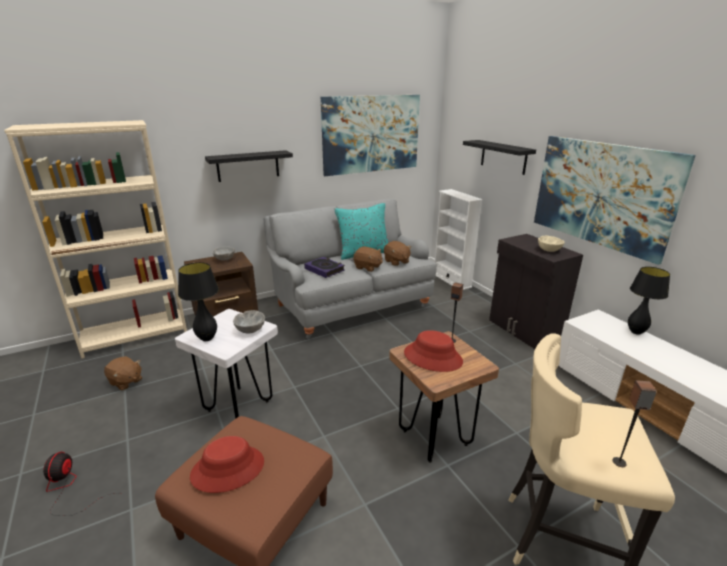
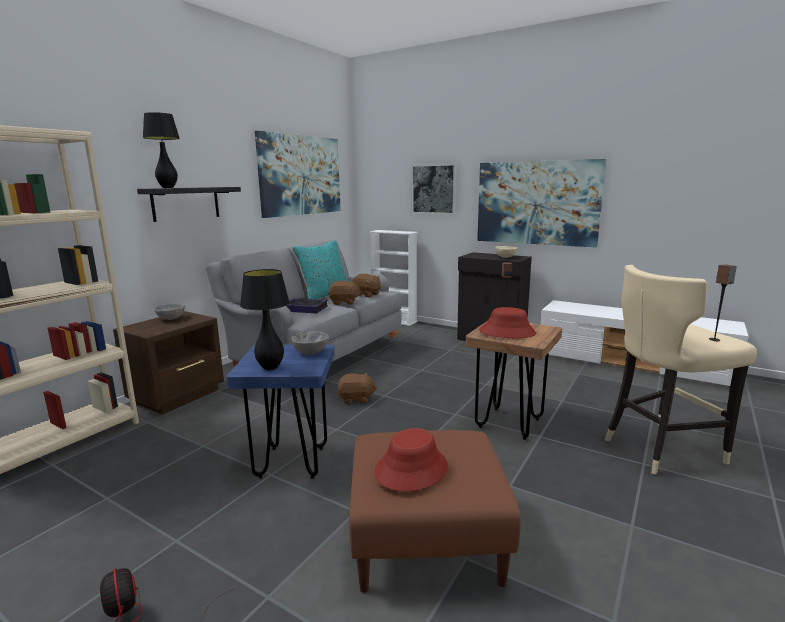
camera: 30 degrees left, 10 degrees down
brown plush toy [104,356,142,391] -> brown plush toy moved to [337,373,377,404]
white stool [175,309,278,419] -> blue stool [227,344,334,479]
black shelf [463,140,536,175] -> picture [412,163,457,215]
black table lamp [628,267,670,335] -> black table lamp moved to [143,112,180,188]

